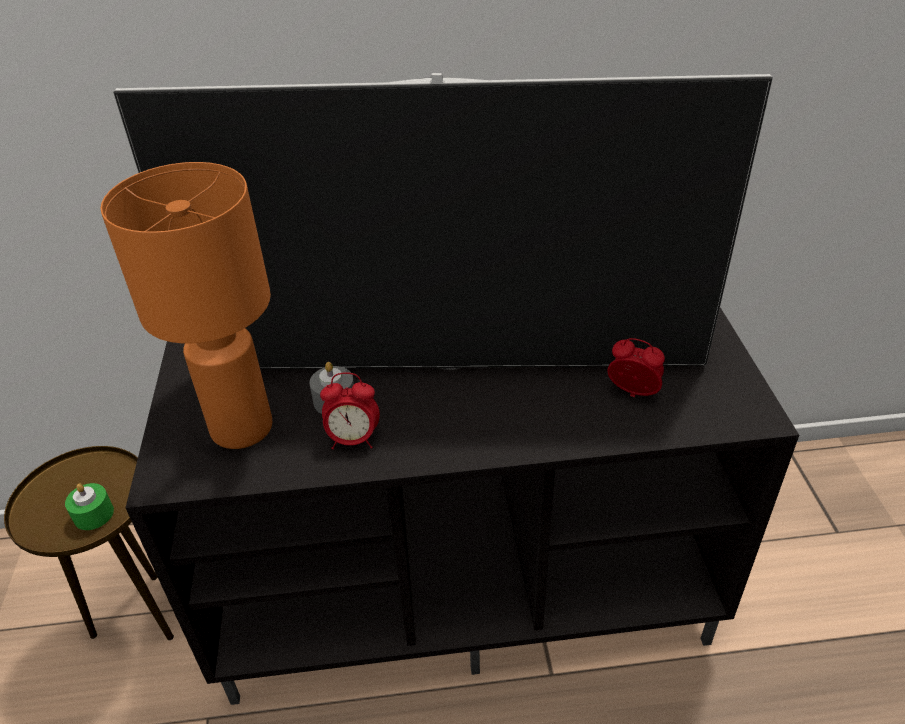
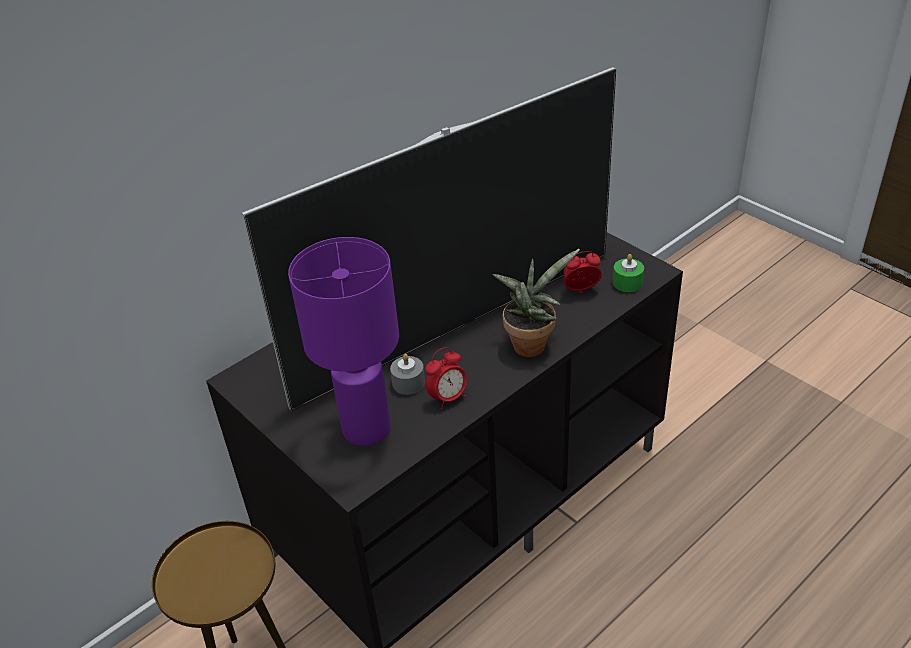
camera: 35 degrees left, 0 degrees up
green candle [65,483,114,530] -> green candle moved to [613,254,644,292]
orange table lamp [100,162,272,449] -> purple table lamp [288,237,399,446]
none -> potted plant [492,249,580,357]

